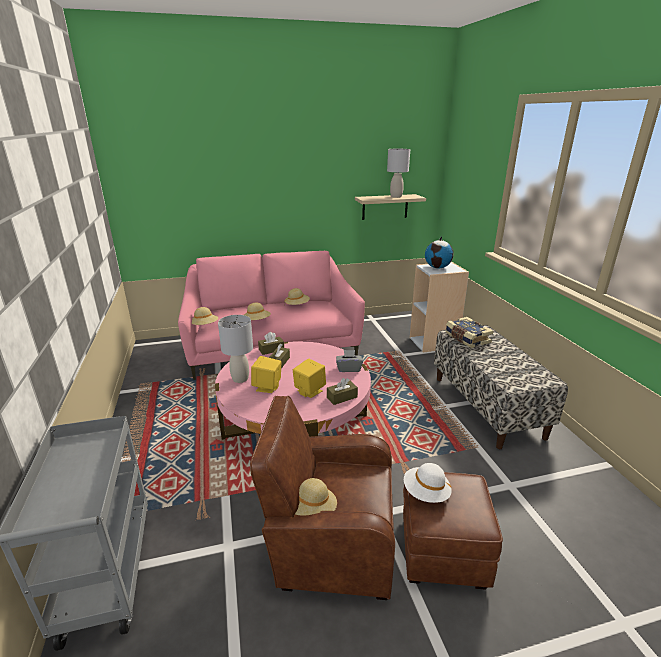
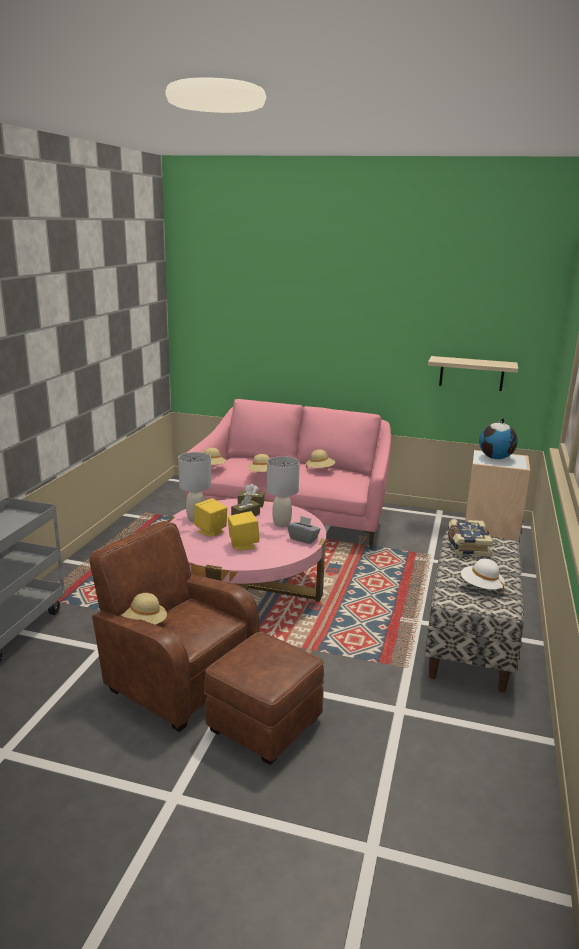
camera: 30 degrees right, 5 degrees down
brown tissue box [327,378,358,405] -> none
grey table lamp [387,149,410,198] -> grey table lamp moved to [267,456,300,527]
white hat [404,463,452,503] -> white hat moved to [461,559,505,594]

